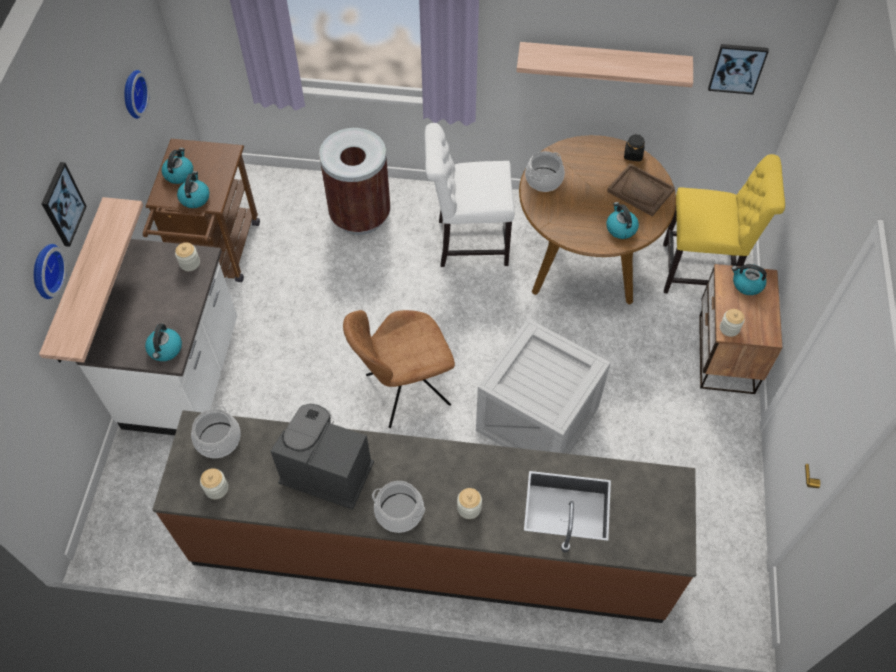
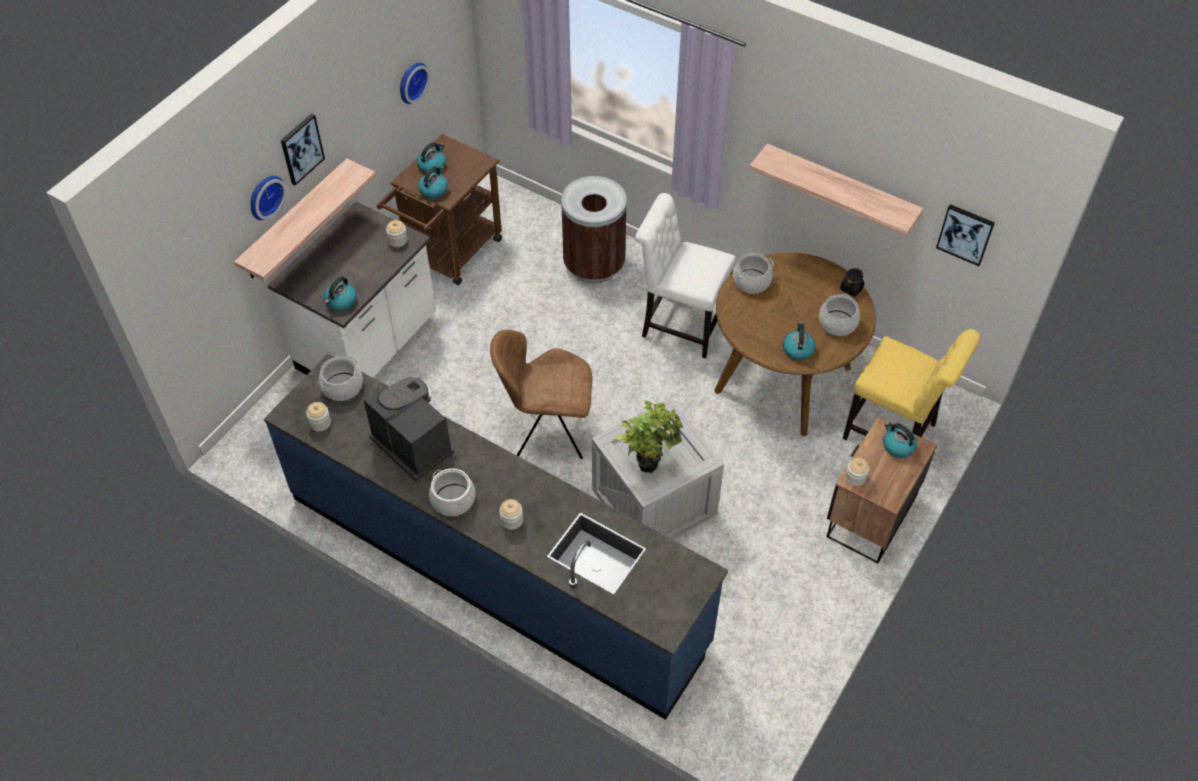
camera: 25 degrees right, 5 degrees down
brown counter [152,410,696,623] -> blue counter [264,354,728,720]
brown tray [607,164,675,216] -> cooking pot [819,293,860,336]
none -> potted plant [614,400,683,473]

